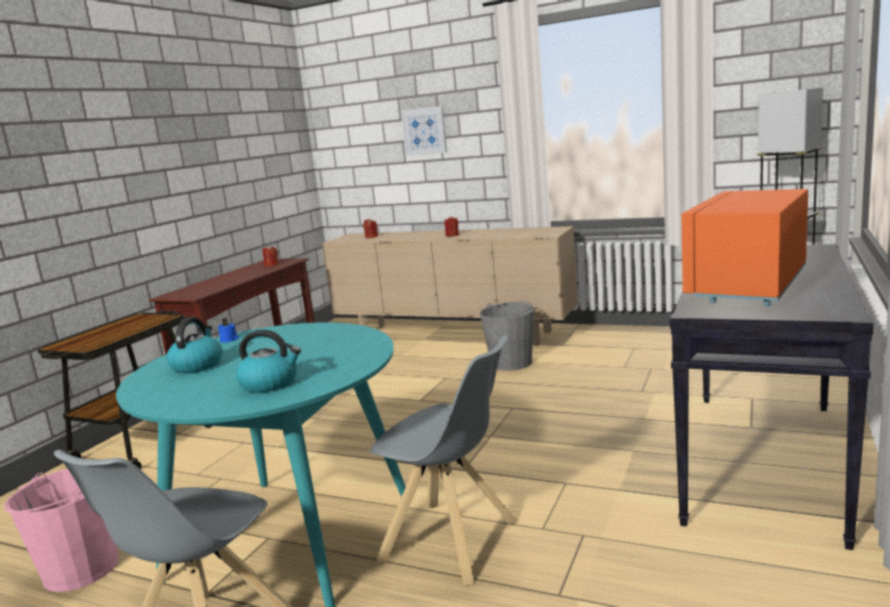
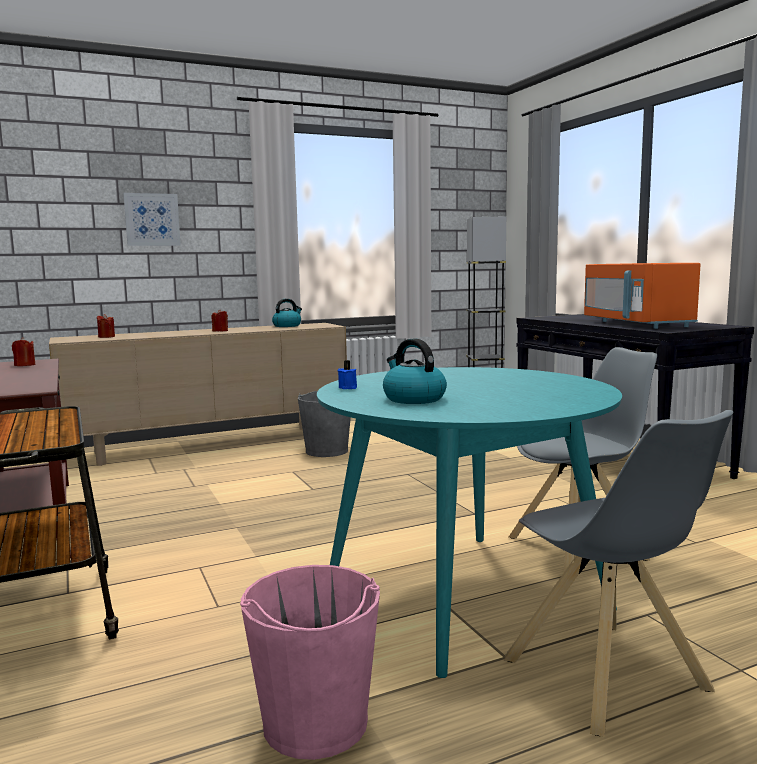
camera: 50 degrees left, 5 degrees down
kettle [236,330,301,393] -> kettle moved to [272,299,302,327]

